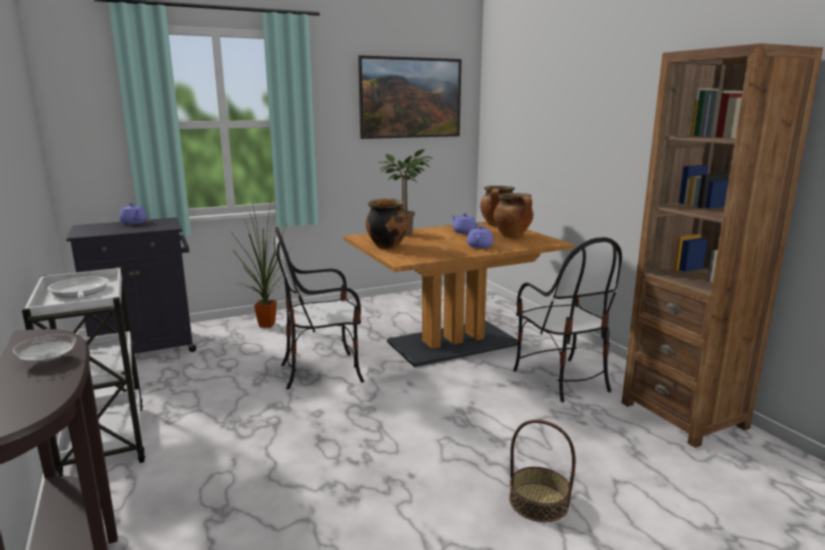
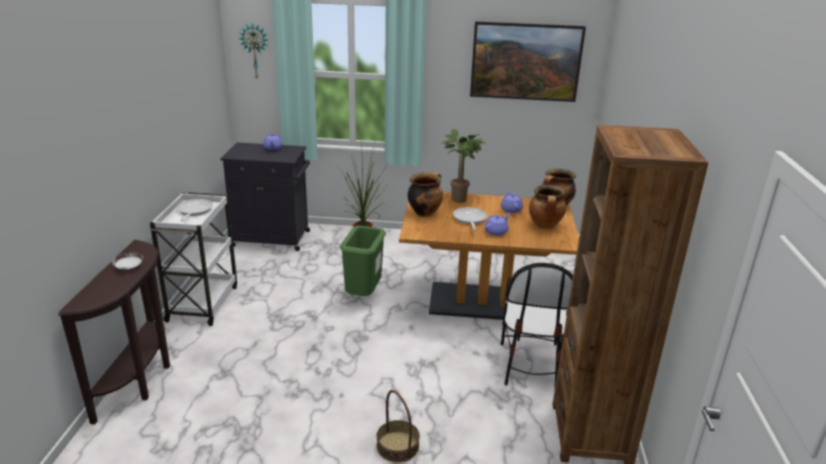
camera: 30 degrees right, 10 degrees up
chair [274,227,364,389] -> green trash can [340,226,386,296]
none -> wall clock [239,23,268,78]
none -> frying pan [453,207,487,230]

